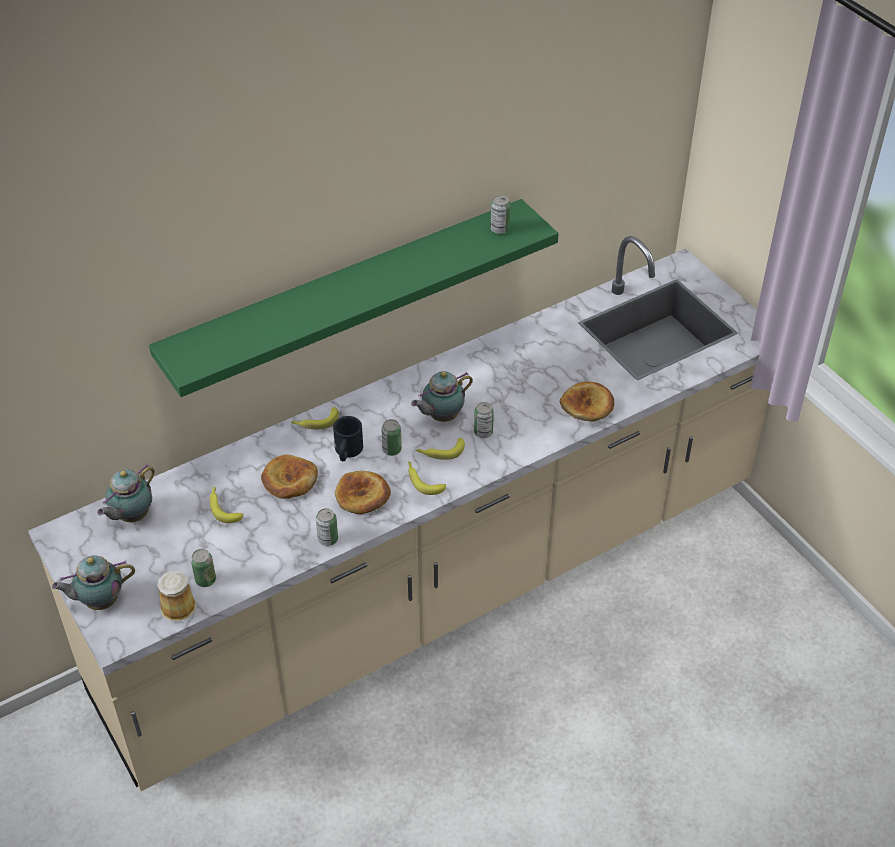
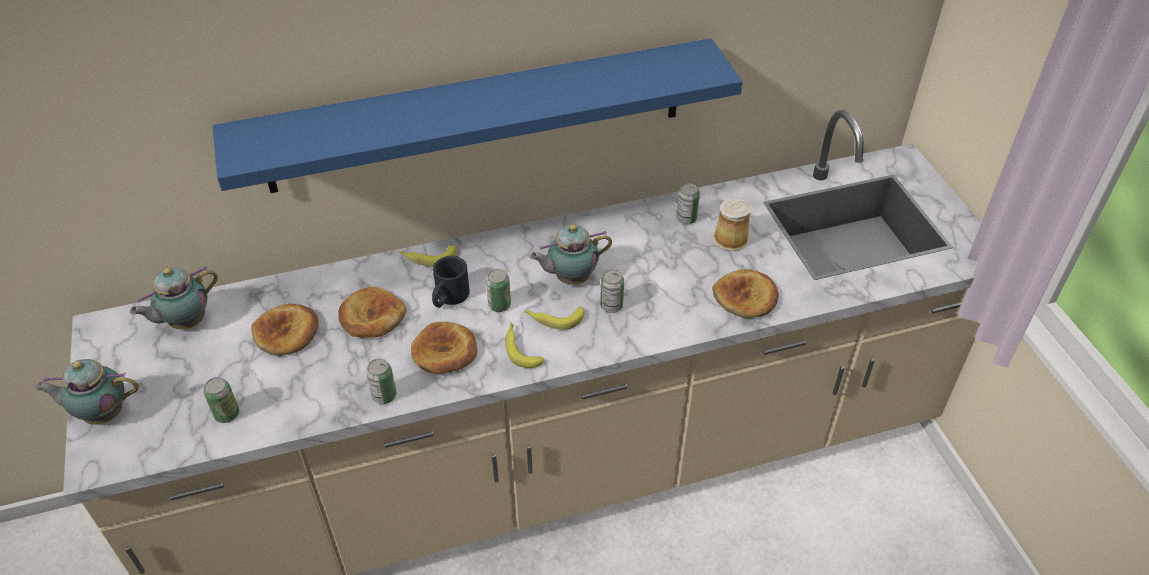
camera: 15 degrees right, 0 degrees up
green shelf [149,199,559,397] -> blue shelf [212,38,743,193]
mug [157,571,196,621] -> mug moved to [713,198,752,251]
banana [210,486,243,523] -> bread [251,304,319,356]
can [490,195,511,234] -> can moved to [676,183,700,224]

